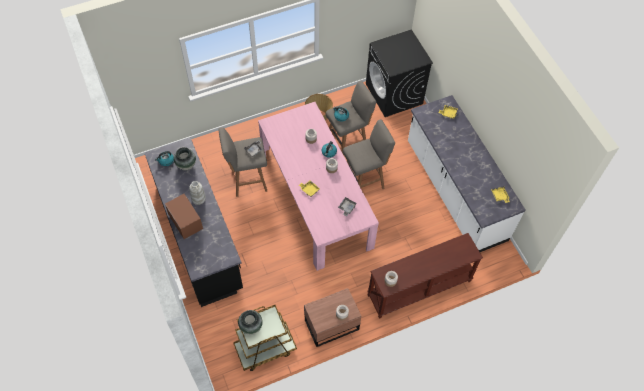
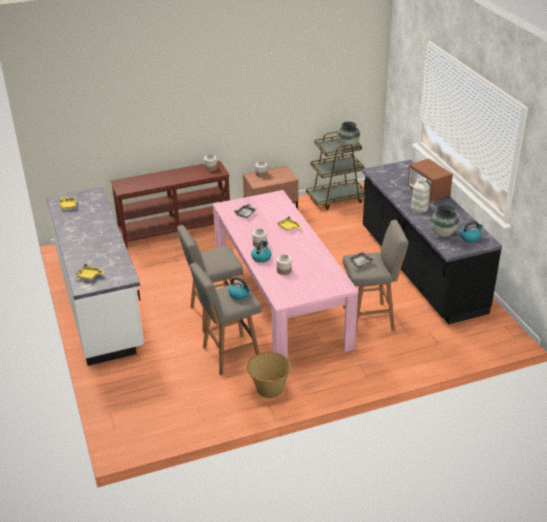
camera: 175 degrees left, 25 degrees down
black washing machine [366,29,433,117] -> none

